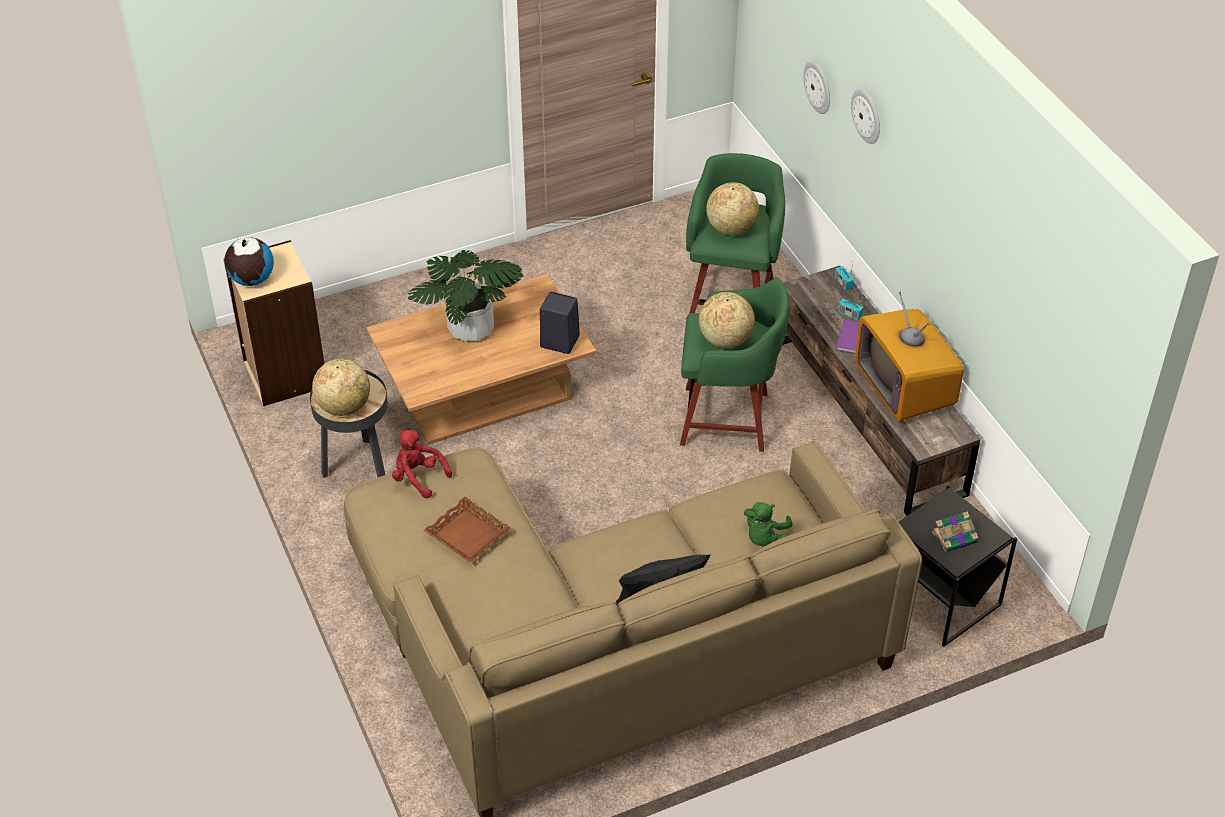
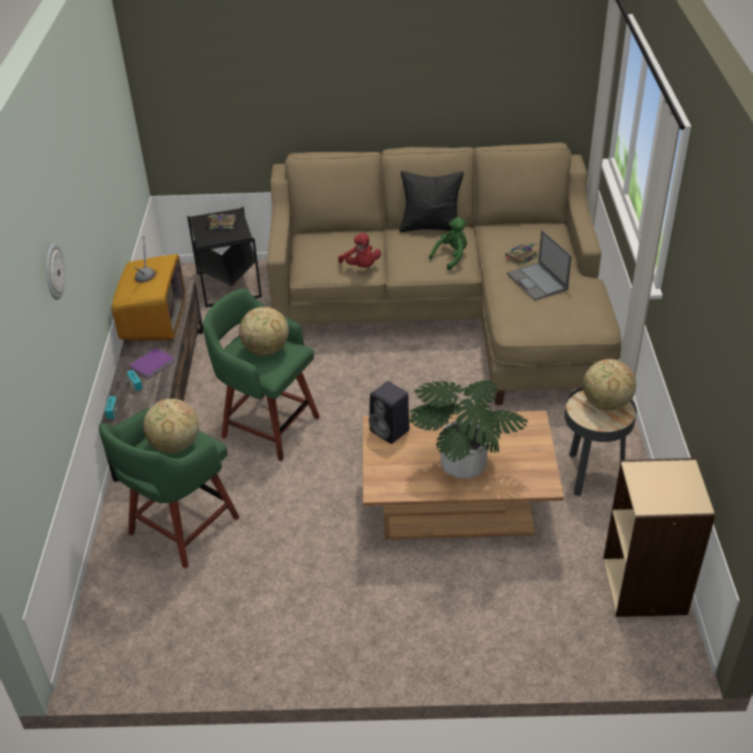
camera: 155 degrees left, 5 degrees down
globe [224,237,274,286] -> none
red plush toy [392,430,452,498] -> red plush toy moved to [338,233,381,267]
brown tray [423,497,511,563] -> laptop [507,230,572,301]
green plush toy [744,502,792,546] -> green plush toy moved to [429,217,467,270]
wall clock [803,62,830,114] -> none
none -> book [505,242,538,266]

